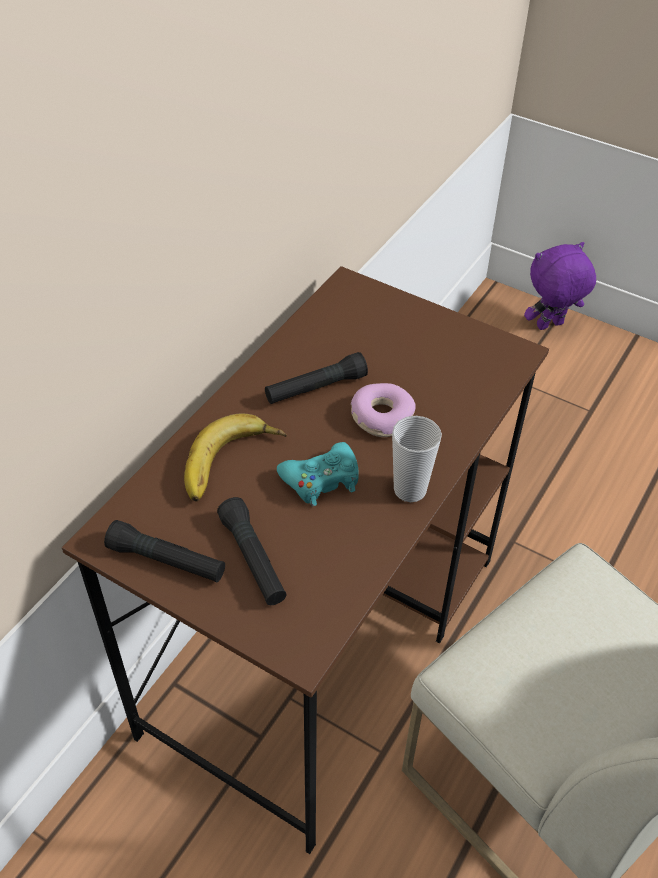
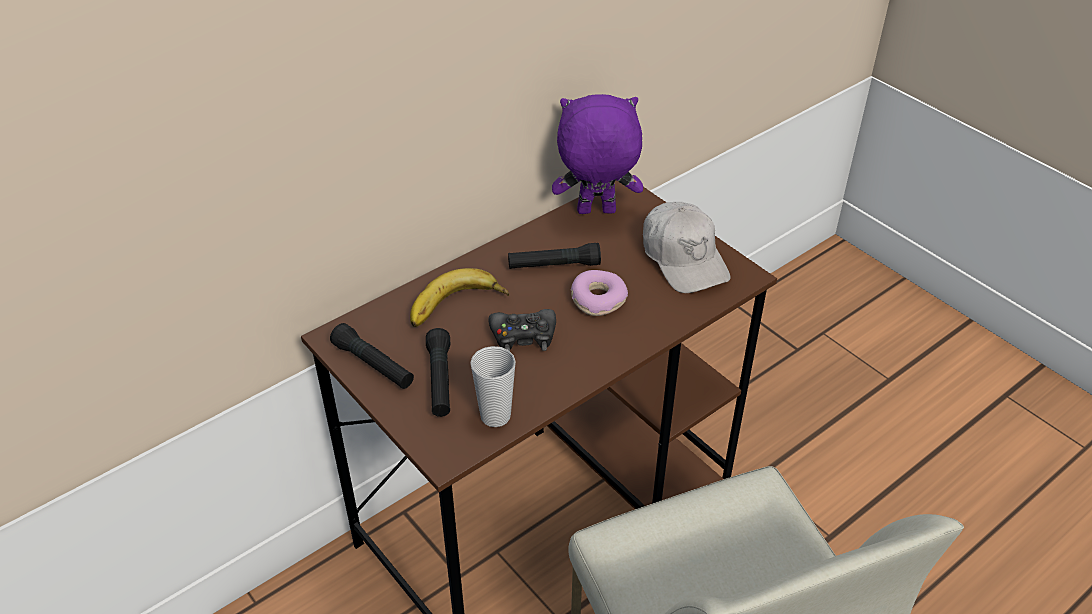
camera: 20 degrees right, 5 degrees down
turquoise game controller [277,442,359,506] -> black game controller [489,309,556,351]
cup [392,416,442,502] -> cup moved to [470,346,516,427]
purple plush toy [524,242,596,330] -> purple plush toy moved to [552,94,643,214]
none -> white cap [643,202,730,293]

